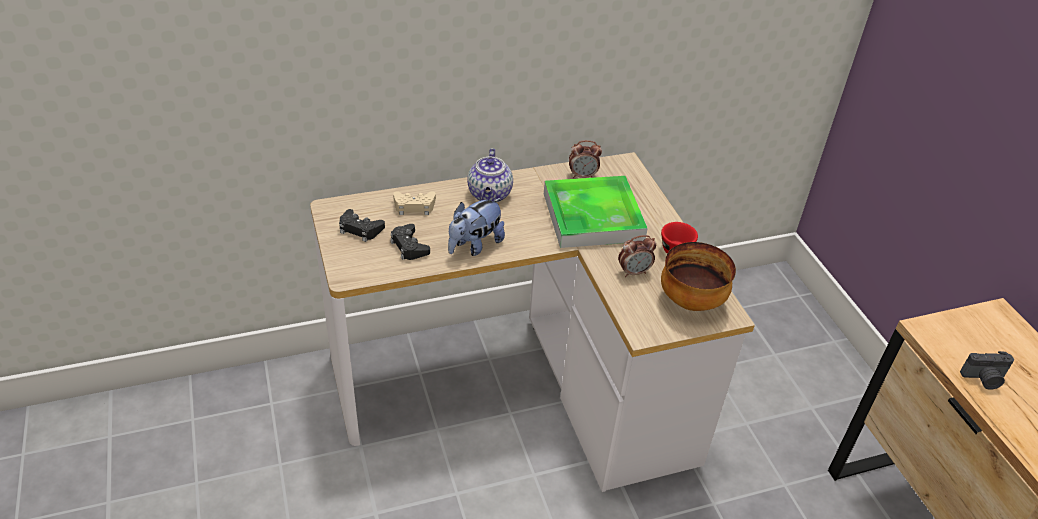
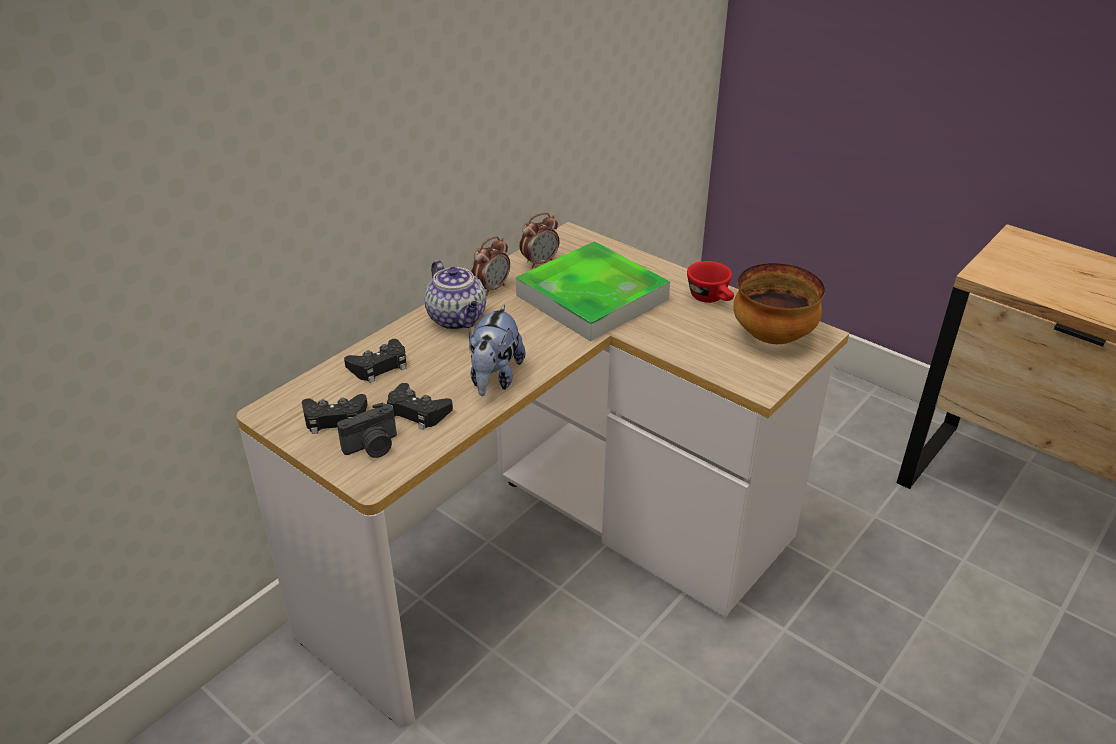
camera: 30 degrees left, 5 degrees down
beige game controller [393,191,436,215] -> black game controller [344,339,407,383]
alarm clock [618,235,656,277] -> alarm clock moved to [471,236,510,296]
camera [960,351,1014,390] -> camera moved to [337,402,397,458]

